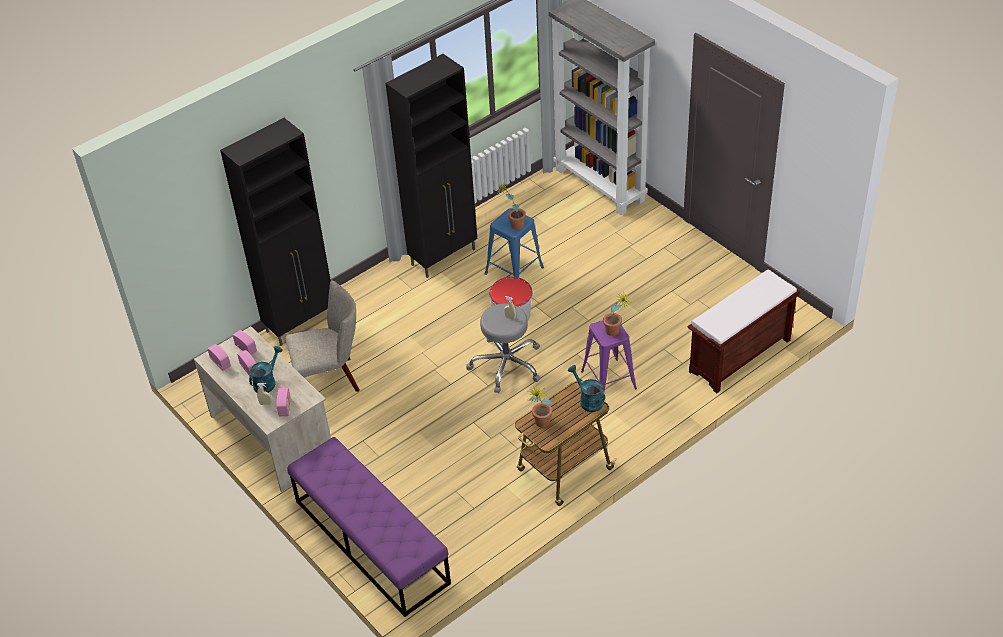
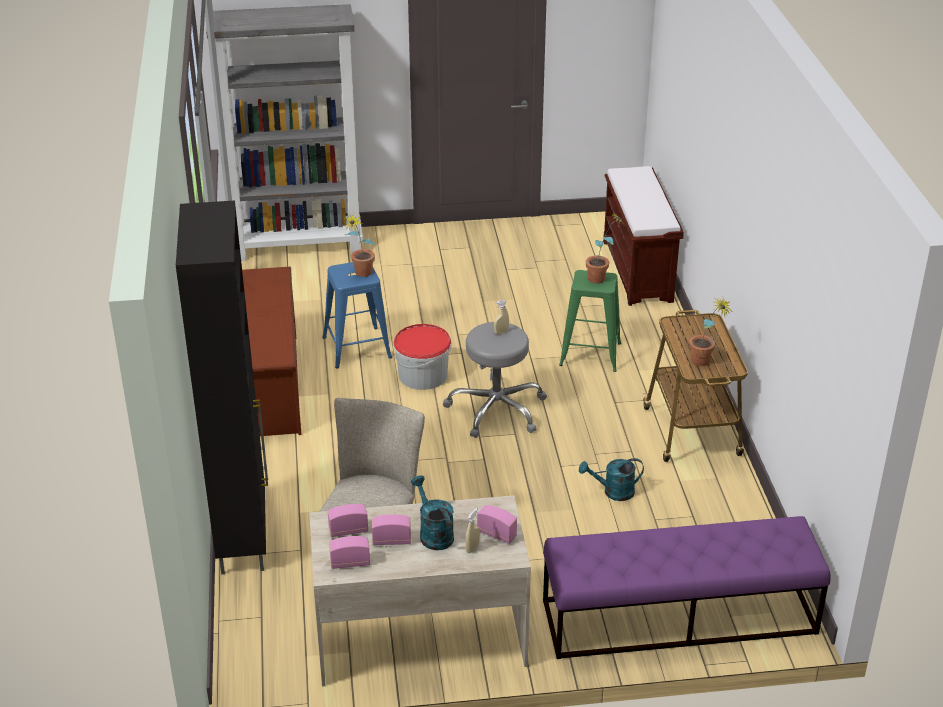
camera: 60 degrees left, 10 degrees down
black cabinet [386,54,477,278] -> brown shoe rack [242,267,301,436]
turquoise watering can [568,365,605,412] -> turquoise watering can moved to [579,458,644,501]
purple stool [581,320,637,391] -> green stool [559,270,621,372]

